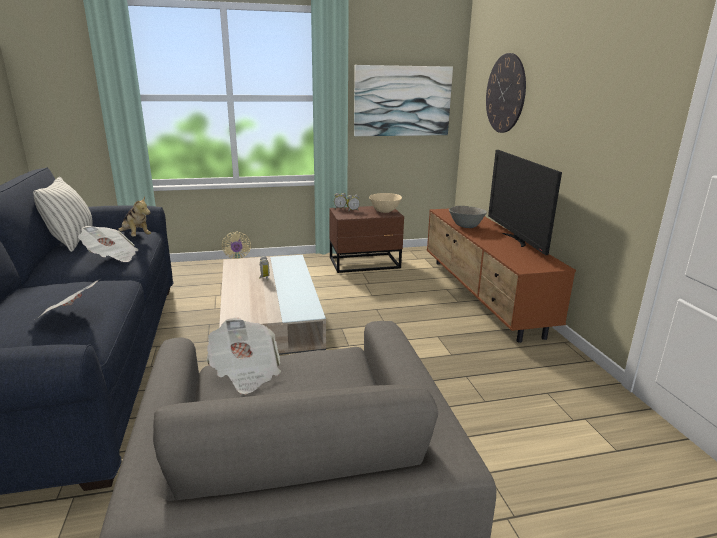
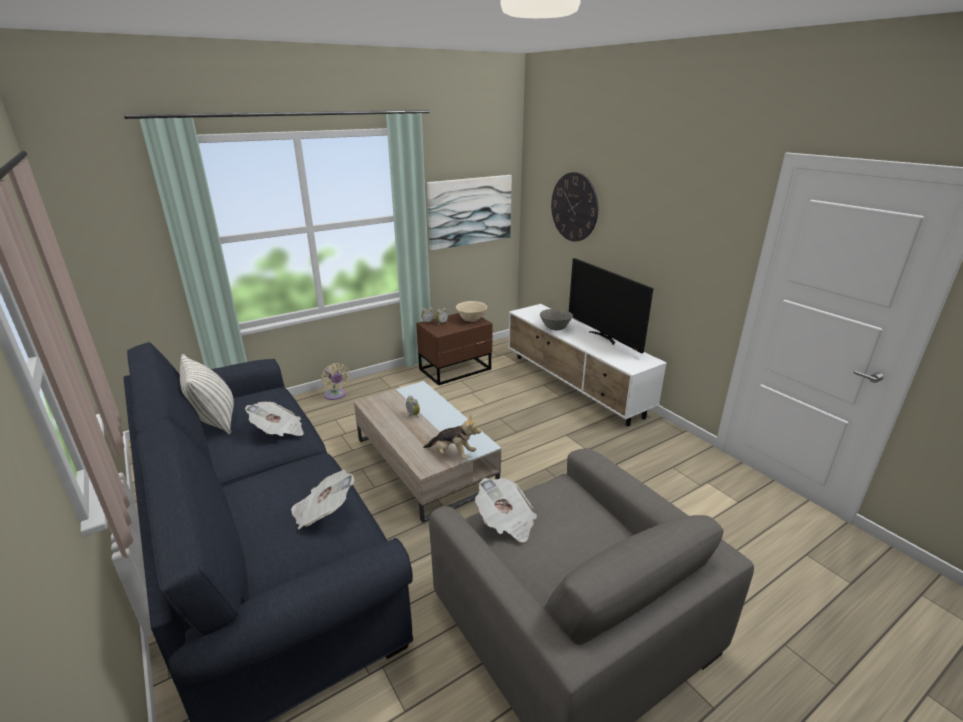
camera: 20 degrees left, 5 degrees up
plush toy [118,197,151,237] -> plush toy moved to [423,415,481,459]
brown tv stand [427,208,576,343] -> white tv stand [508,304,667,426]

